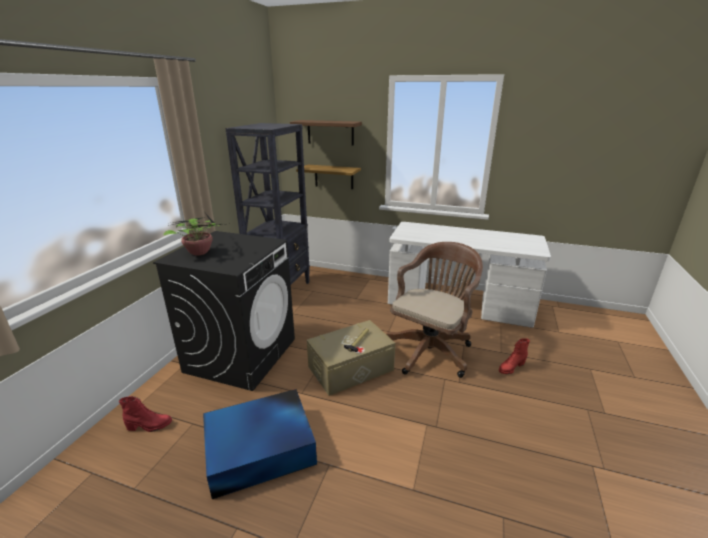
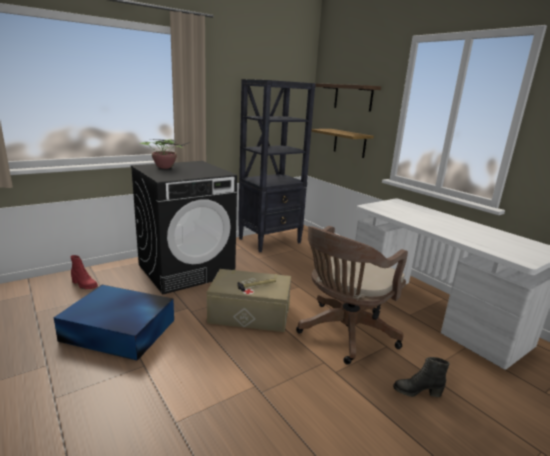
camera: 35 degrees right, 5 degrees down
brown office chair [386,242,483,378] -> brown office chair turned 150 degrees clockwise [296,226,408,365]
red boot [499,338,530,374] -> black boot [393,357,450,397]

